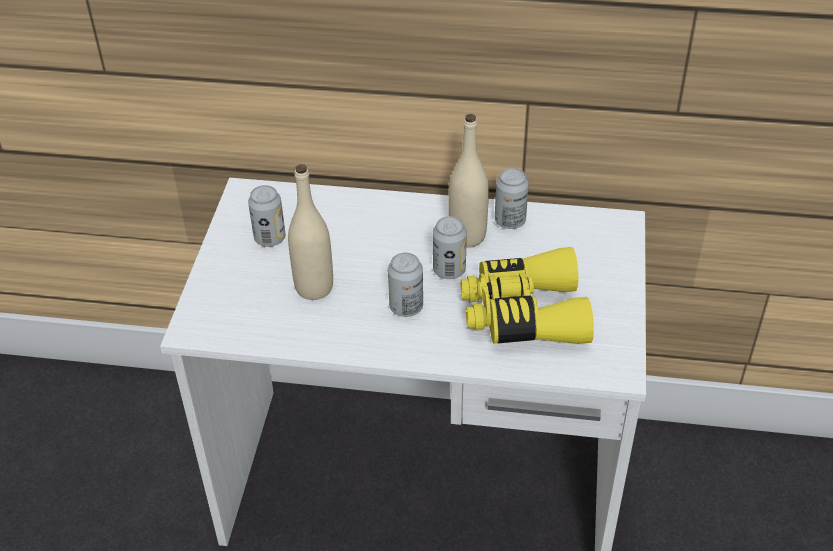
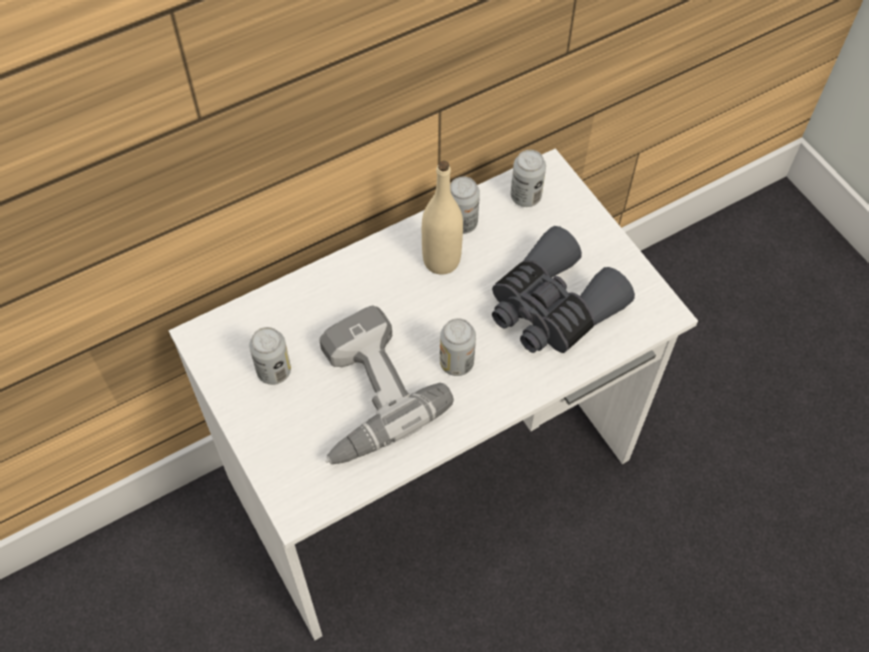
camera: 40 degrees left, 15 degrees up
beige bottle [288,164,333,300] -> power drill [320,305,454,464]
can [433,216,467,279] -> can moved to [511,150,546,207]
yellow binoculars [461,247,594,344] -> grey binoculars [492,226,635,353]

